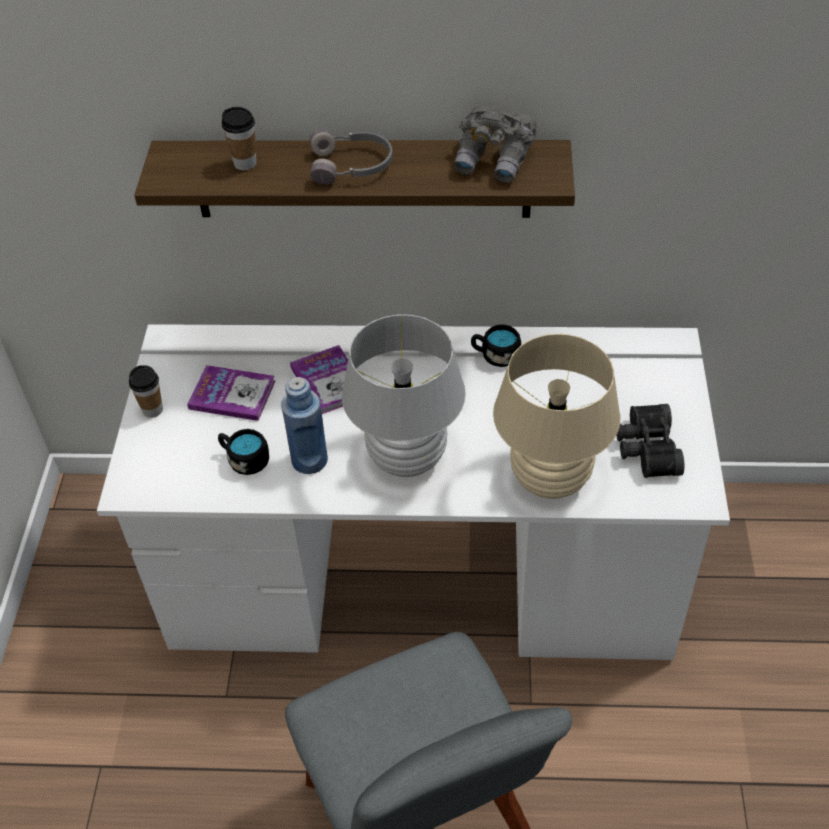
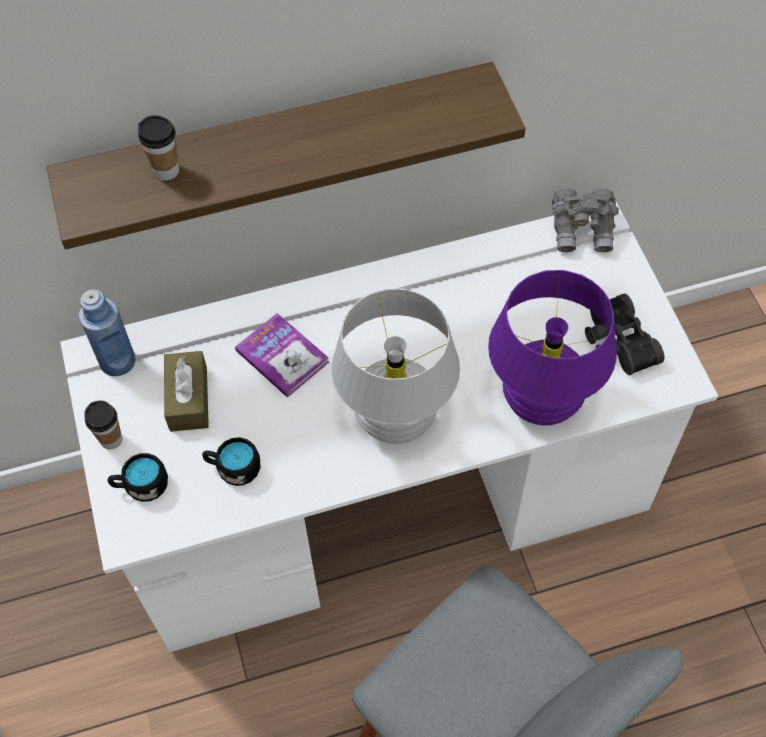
camera: 20 degrees left, 10 degrees up
book [187,365,275,421] -> brown tissue box [164,351,209,432]
blue bottle [281,377,328,474] -> blue bottle moved to [79,289,136,376]
grey headphones [309,129,393,185] -> none
grey binoculars [454,104,537,183] -> grey binoculars moved to [552,188,619,252]
black mug [471,324,521,367] -> black mug moved to [108,453,168,502]
beige table lamp [493,334,620,499] -> purple table lamp [488,270,617,425]

